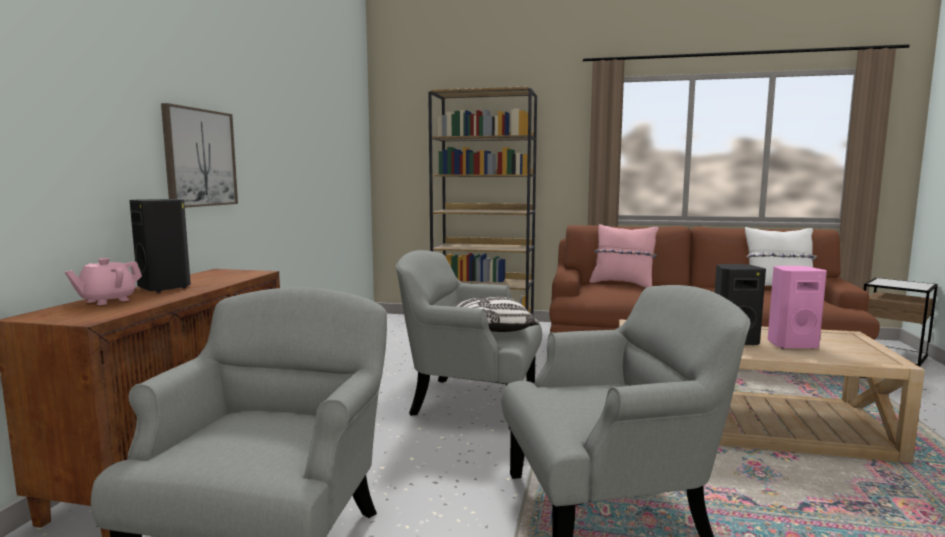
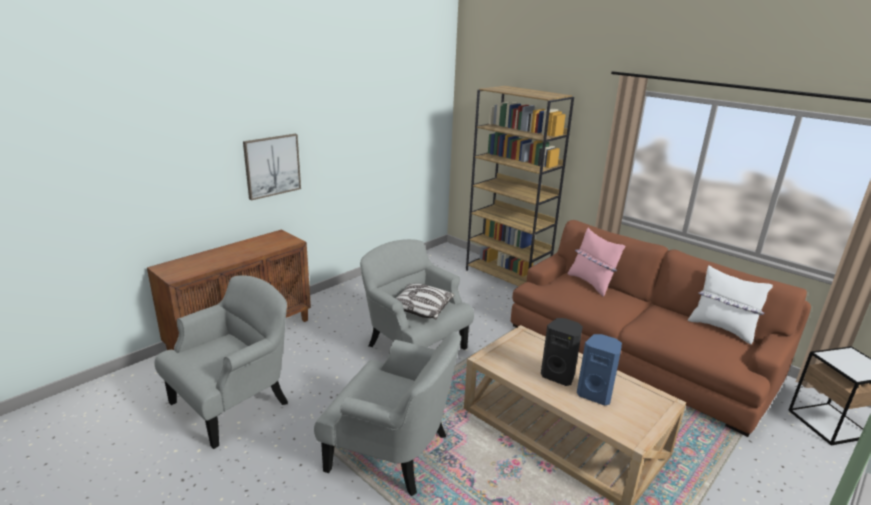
camera: 30 degrees right, 15 degrees up
pink teapot [65,258,142,305] -> none
black speaker [130,199,191,292] -> none
pink speaker [768,266,827,349] -> blue speaker [577,334,622,406]

